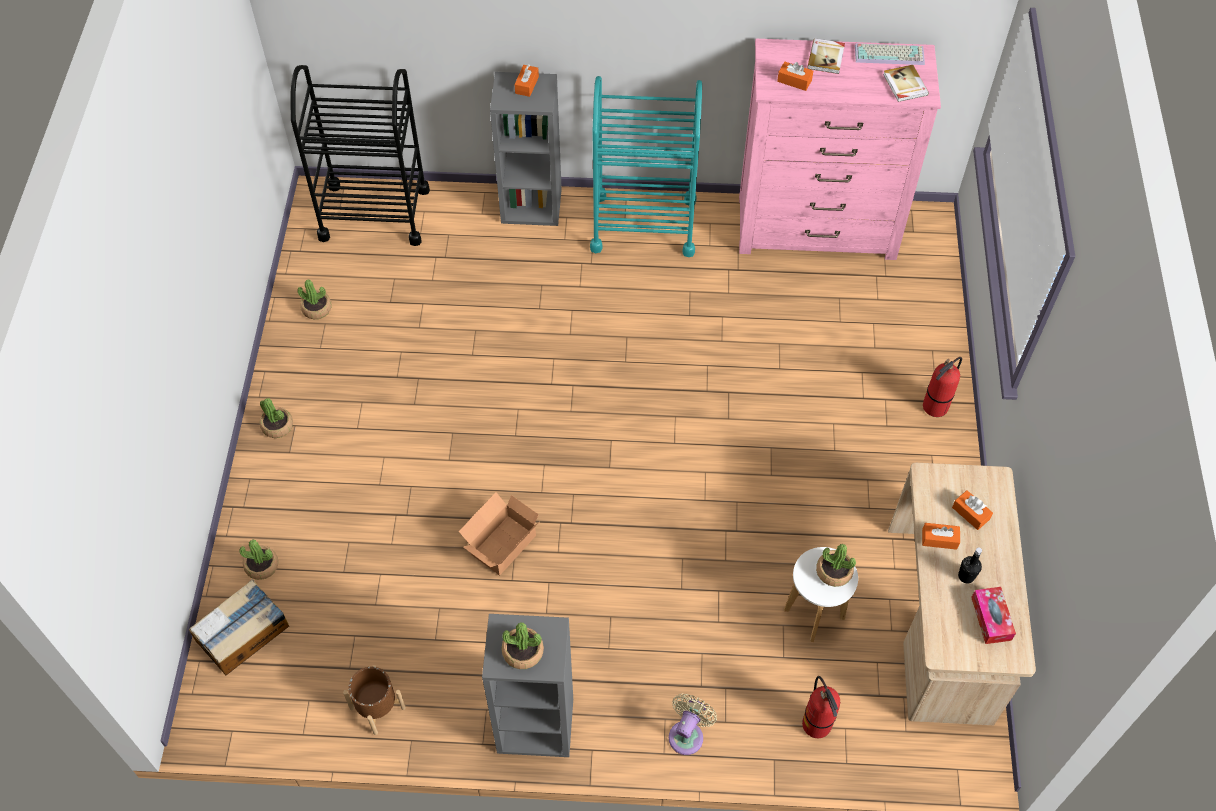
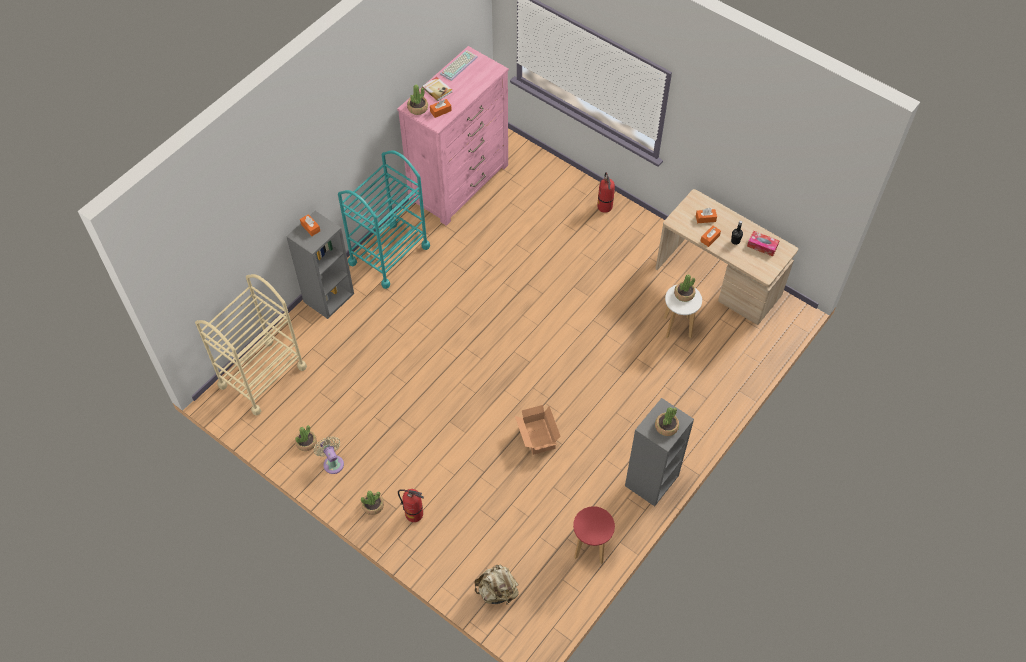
camera: 55 degrees left, 0 degrees up
cardboard box [189,580,289,675] -> beige backpack [474,564,519,604]
potted plant [240,539,278,580] -> potted plant moved to [407,85,428,115]
black cart [291,65,430,246] -> beige cart [195,274,307,416]
brown planter [343,665,406,735] -> red stool [573,506,615,564]
beige fan [669,694,717,755] -> beige fan moved to [314,436,344,474]
fire extinguisher [802,676,840,738] -> fire extinguisher moved to [398,489,424,522]
book [883,65,929,102] -> none

